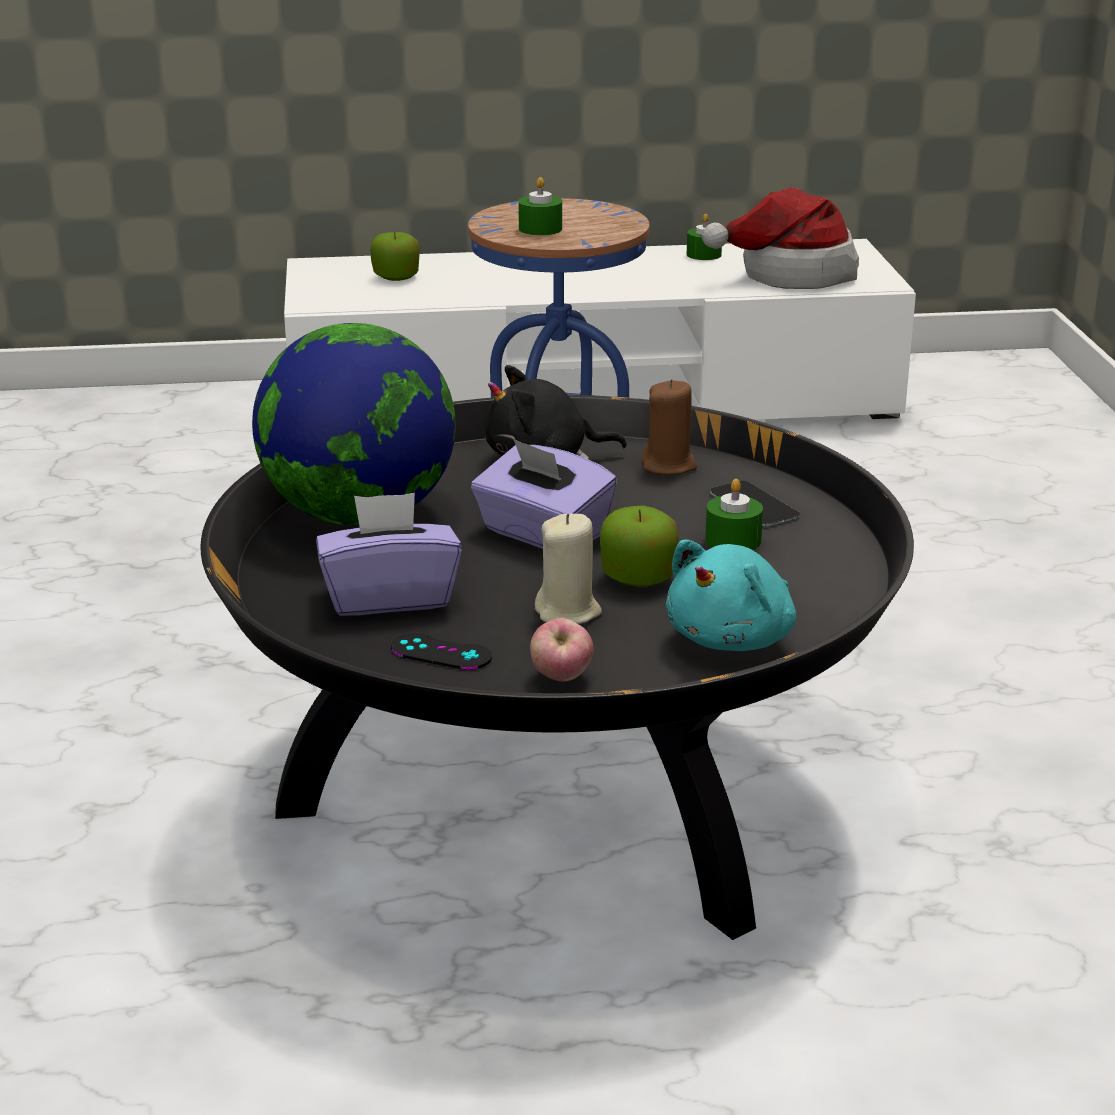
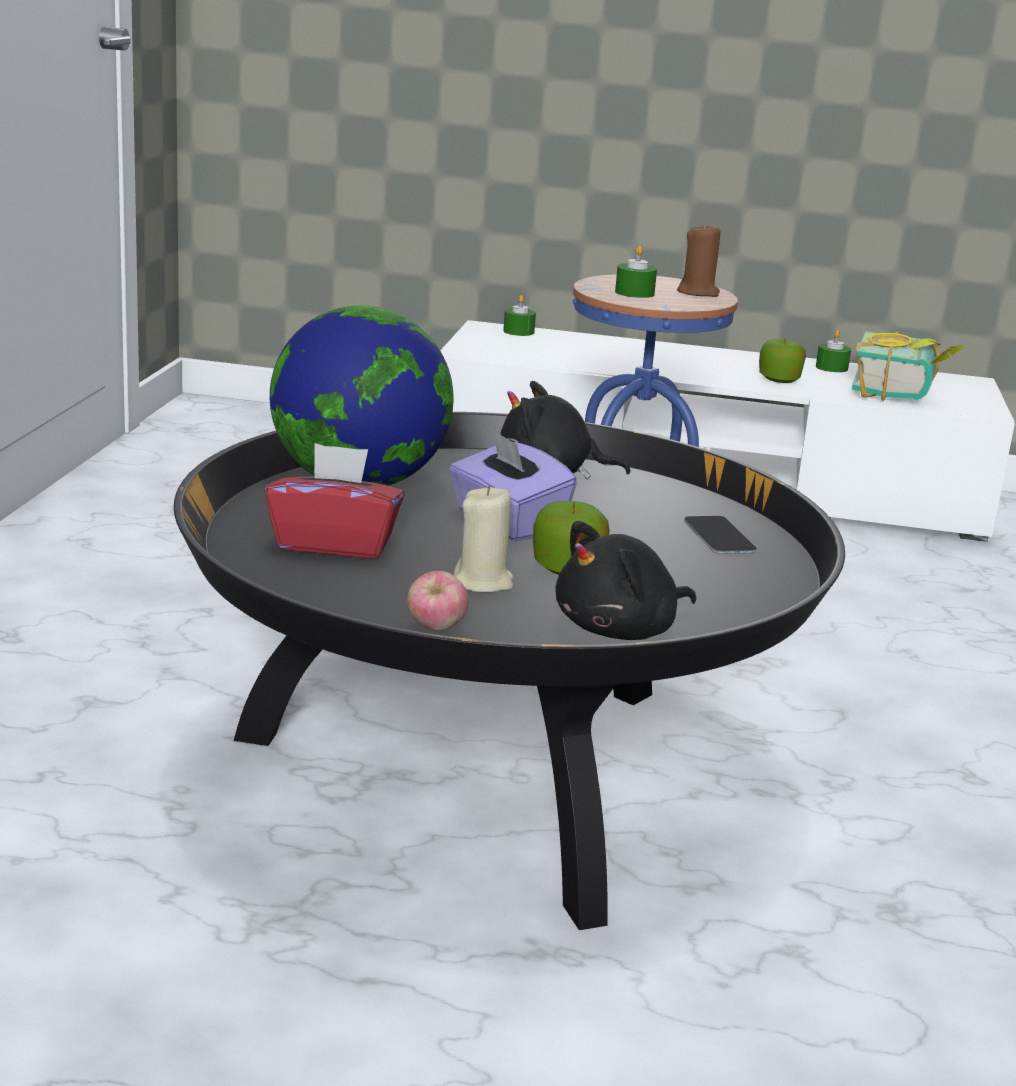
camera: 15 degrees right, 5 degrees down
purple tissue box [316,493,462,616] -> red tissue box [265,443,405,559]
apple [370,232,420,281] -> apple moved to [759,338,806,383]
black game controller [391,633,492,670] -> none
brown candle [642,379,697,475] -> brown candle moved to [677,222,720,297]
turquoise plush toy [666,539,796,651] -> black plush toy [555,521,697,640]
hat [702,187,859,289] -> book [852,331,966,401]
green candle [705,479,763,550] -> green candle moved to [503,295,536,336]

